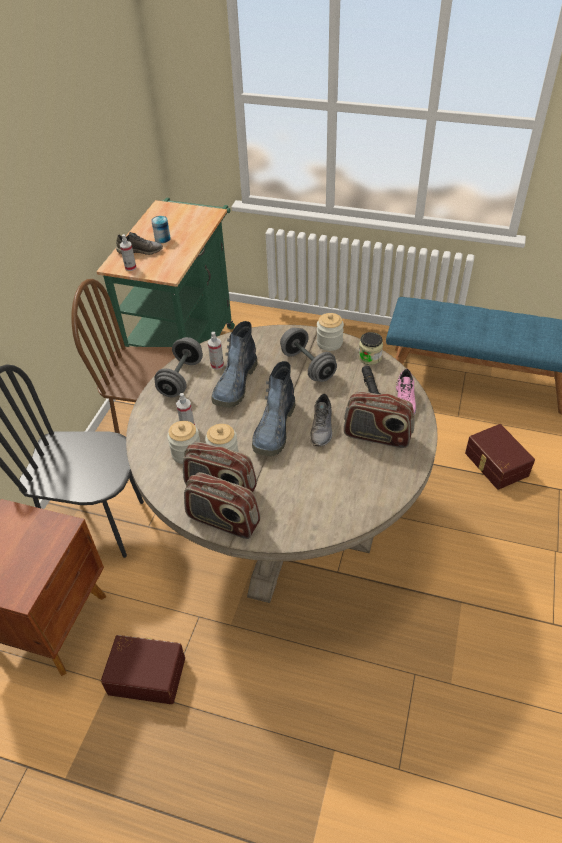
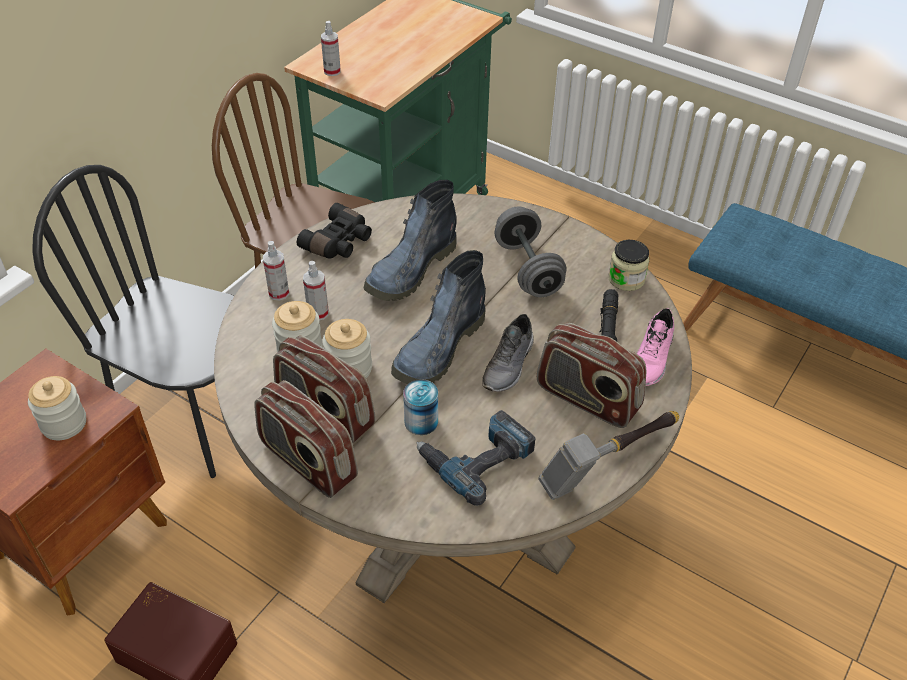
camera: 15 degrees right, 0 degrees up
grey shoe [116,232,163,255] -> none
can [151,216,171,243] -> can moved to [403,379,438,435]
grey dumbbell [154,337,203,397] -> black binoculars [297,203,372,259]
spray bottle [208,332,224,370] -> spray bottle moved to [263,241,289,300]
jar [317,313,344,351] -> jar moved to [28,376,86,440]
brown storage box [465,424,535,490] -> none
none -> power drill [416,410,535,506]
none -> hammer [538,411,679,500]

